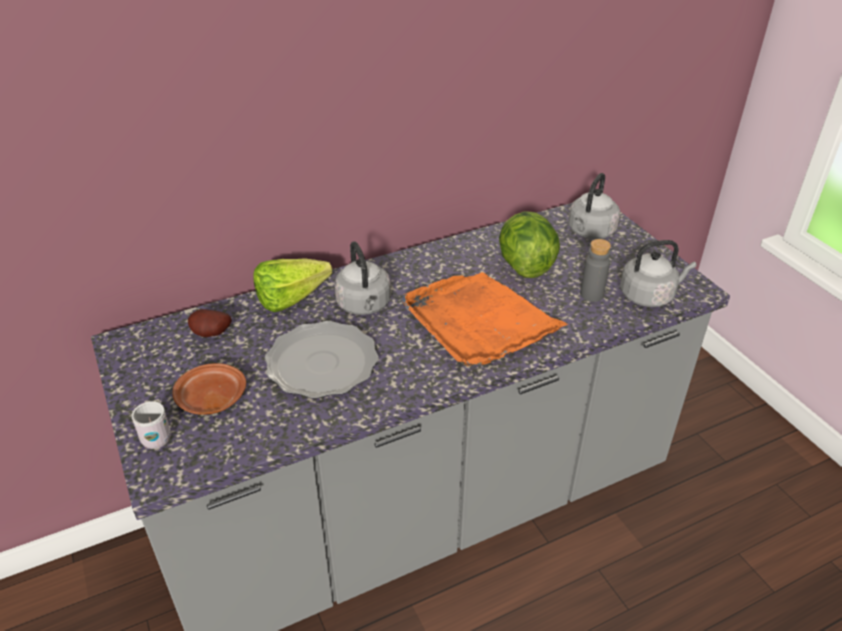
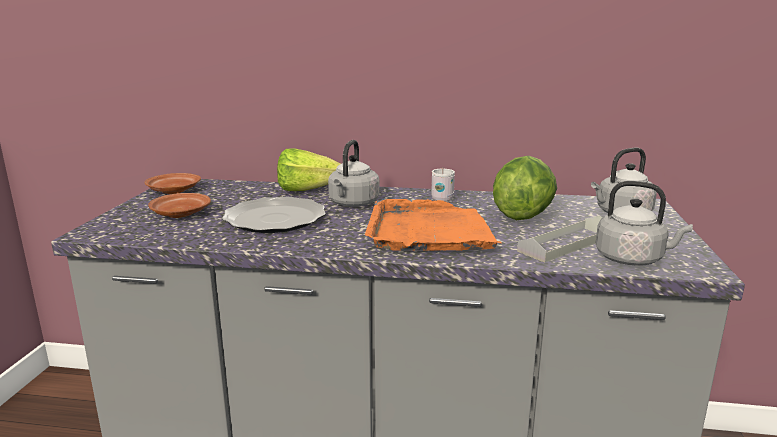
camera: 35 degrees right, 20 degrees down
white mug [132,401,171,449] -> white mug moved to [431,167,455,202]
potato [188,309,232,337] -> none
grey bottle [580,239,611,302] -> grey tray [517,216,602,262]
none -> brown plate [145,173,201,194]

